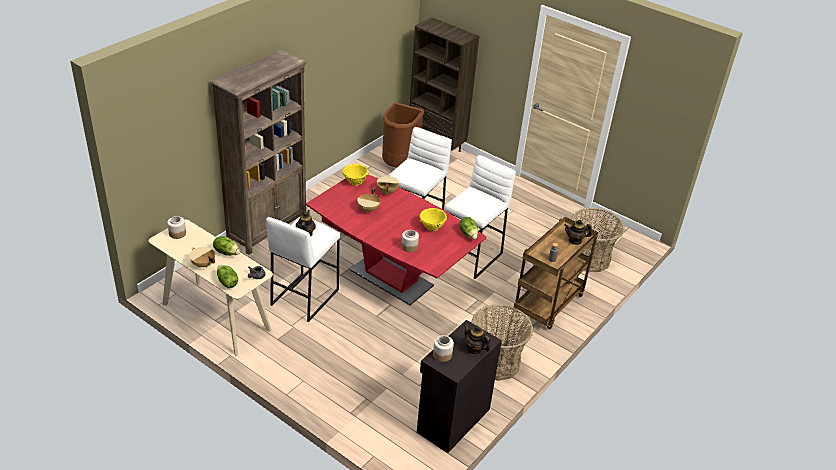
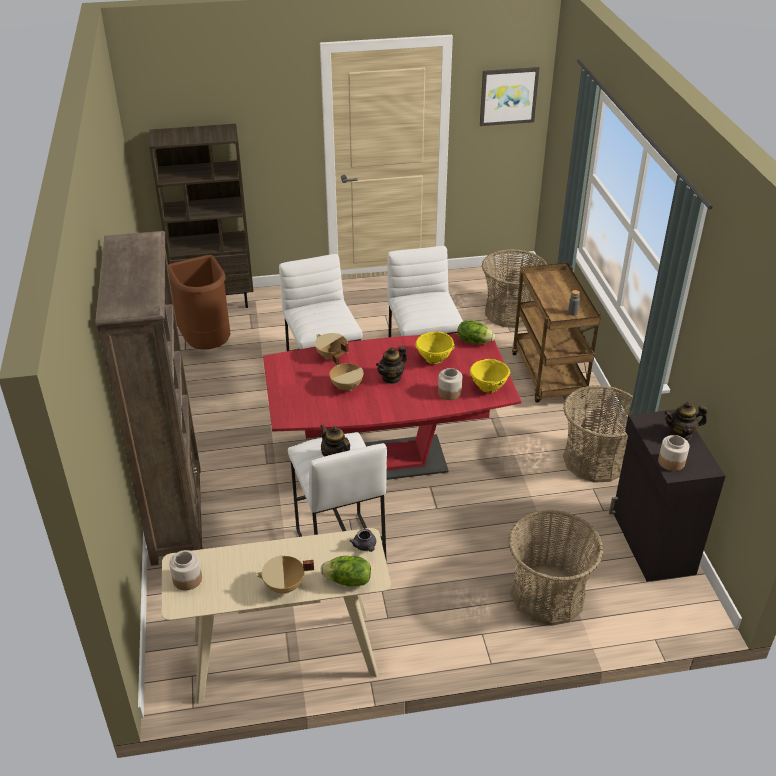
camera: 45 degrees left, 0 degrees up
lettuce [213,236,240,256] -> none
yellow bowl [343,164,369,186] -> yellow bowl moved to [470,359,510,393]
teapot [564,220,592,245] -> teapot moved to [376,346,407,384]
none -> picture [480,67,539,126]
none -> basket [508,510,604,626]

